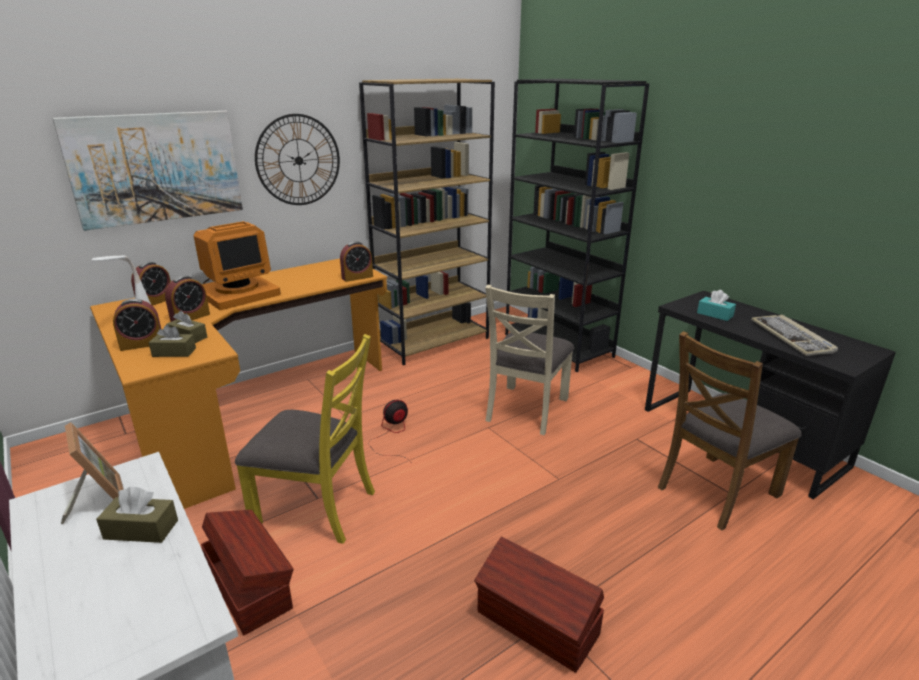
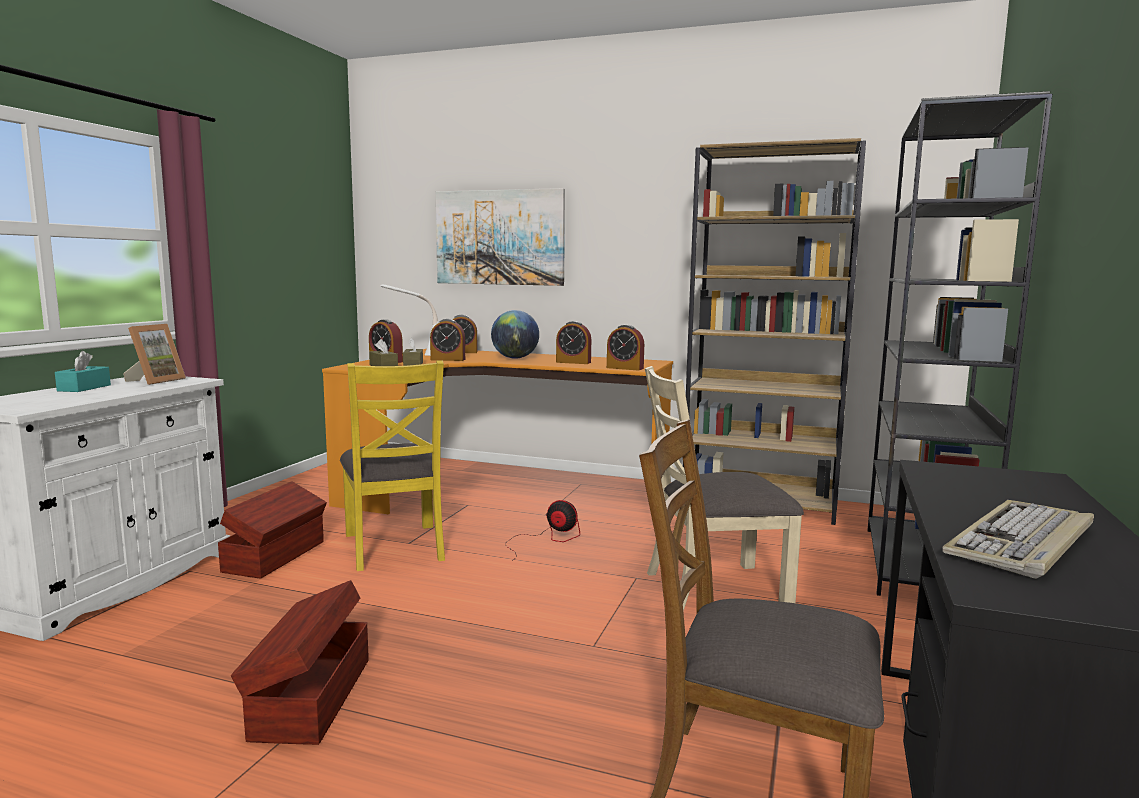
camera: 55 degrees right, 15 degrees down
brown tissue box [96,487,178,543] -> none
monitor [194,221,281,310] -> globe [491,310,539,359]
wall clock [255,114,340,205] -> none
turquoise tissue box [697,290,736,321] -> turquoise tissue box moved to [55,351,111,392]
none -> alarm clock [556,321,591,364]

